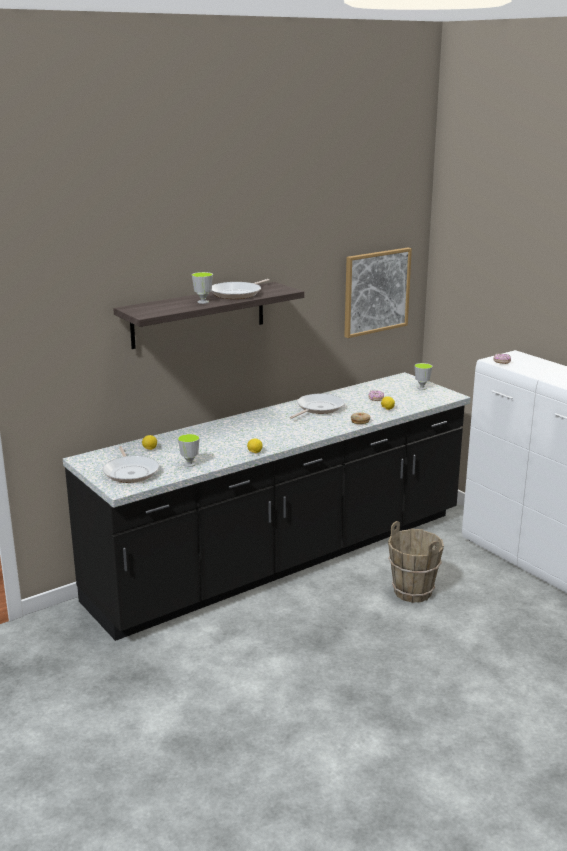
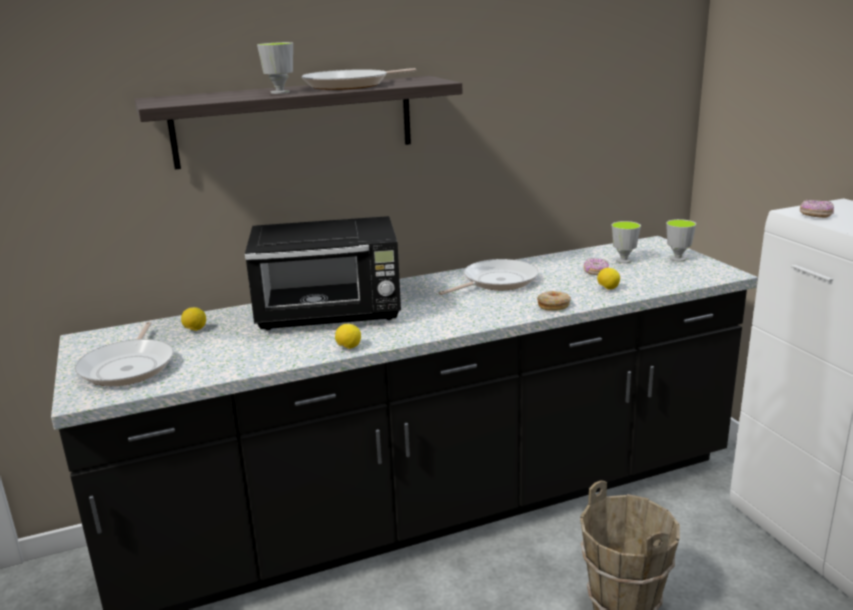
camera: 15 degrees right, 0 degrees up
cup [178,434,200,467] -> cup moved to [612,221,641,263]
picture [344,248,412,338] -> none
none -> black microwave [245,216,401,330]

